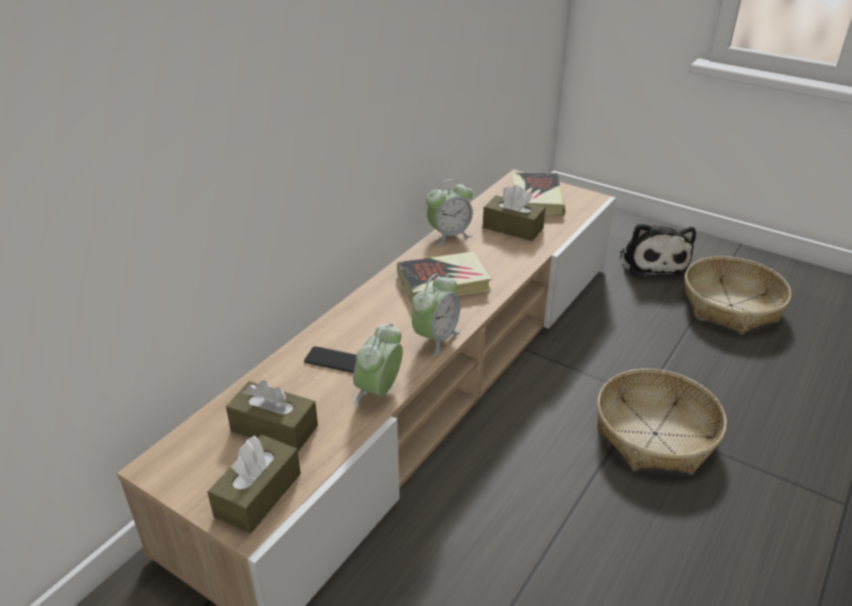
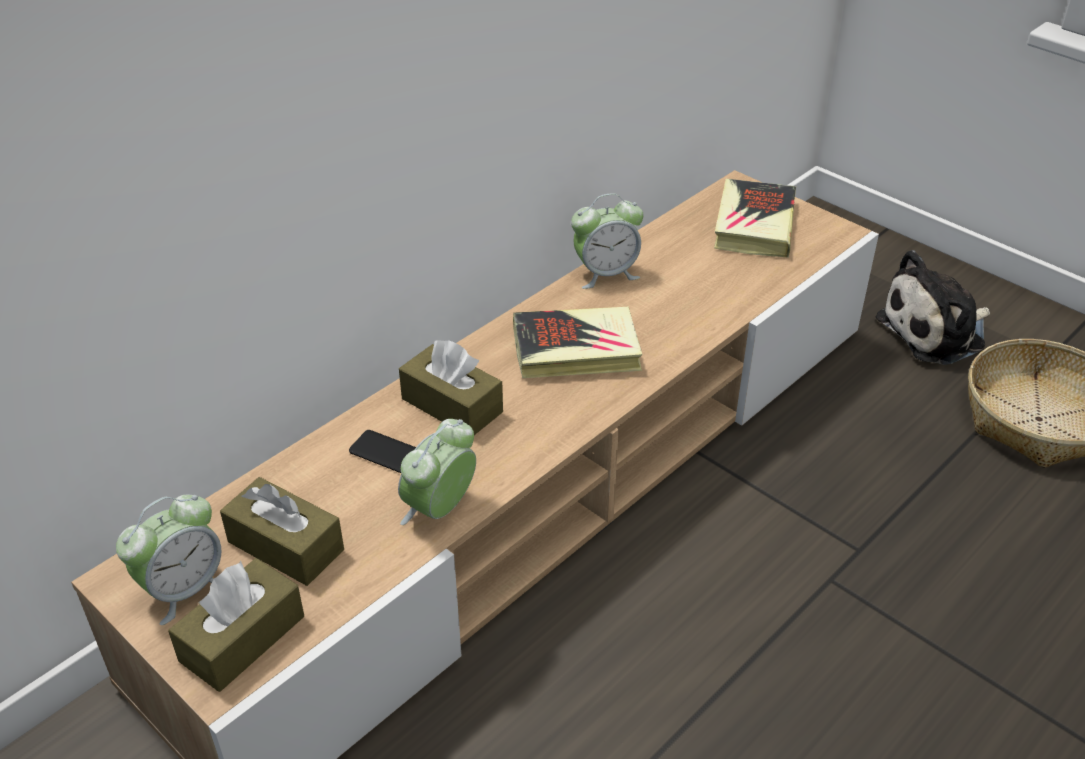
camera: 10 degrees right, 5 degrees up
alarm clock [412,274,461,357] -> alarm clock moved to [116,495,221,625]
brown tissue box [483,185,545,241] -> brown tissue box moved to [399,340,503,435]
basket [597,369,727,473] -> none
plush toy [620,223,696,277] -> plush toy turned 60 degrees clockwise [876,250,990,365]

